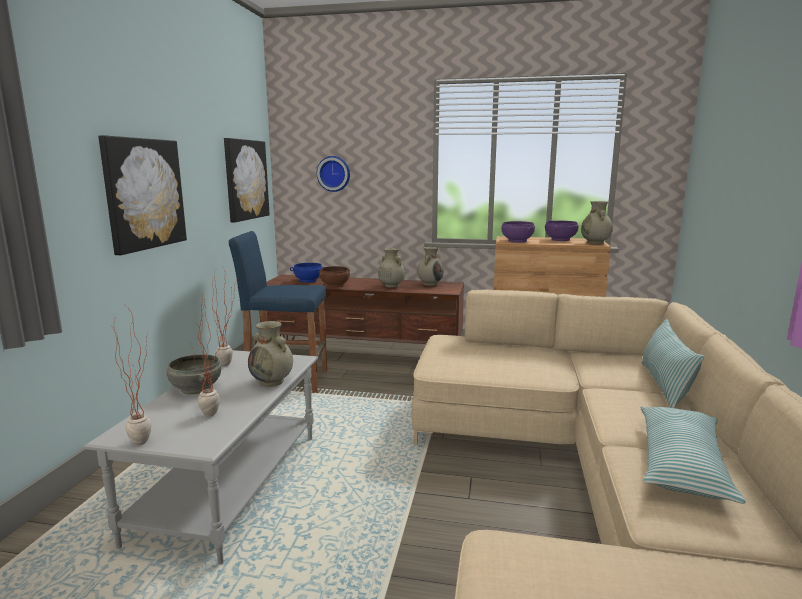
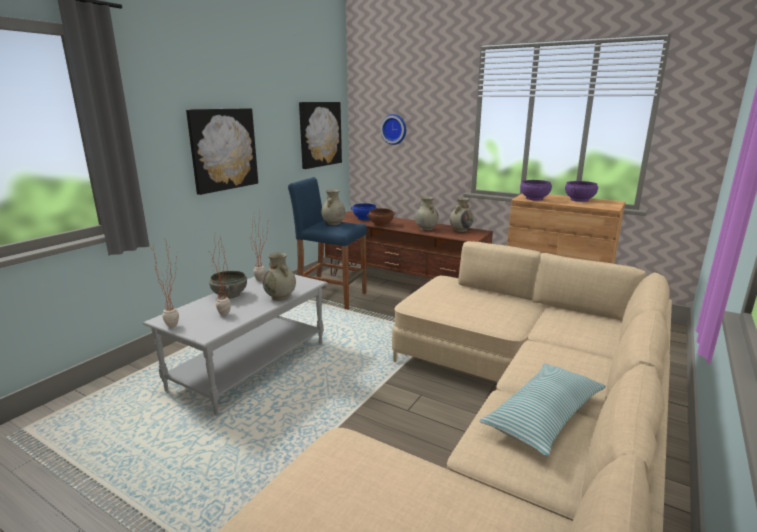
camera: 20 degrees right, 5 degrees up
beige vase [581,201,613,244] -> beige vase moved to [321,189,345,225]
pillow [642,319,704,408] -> none

